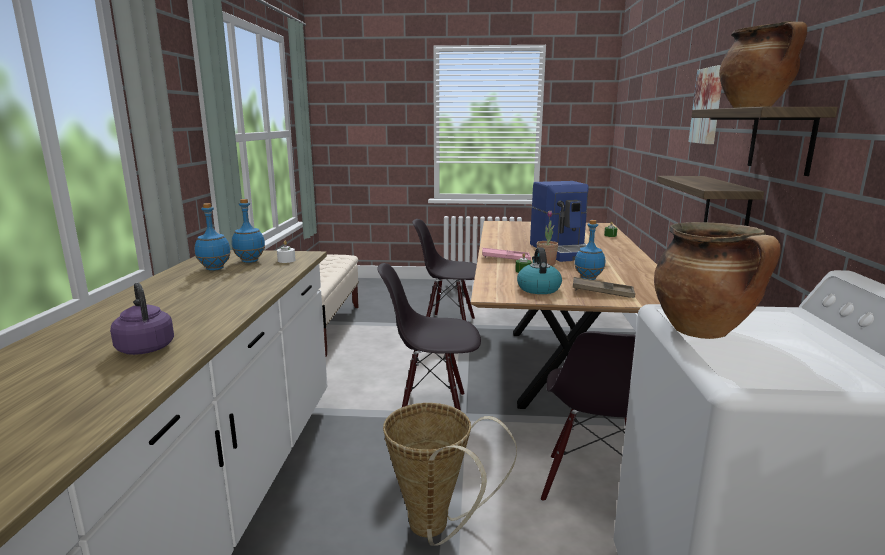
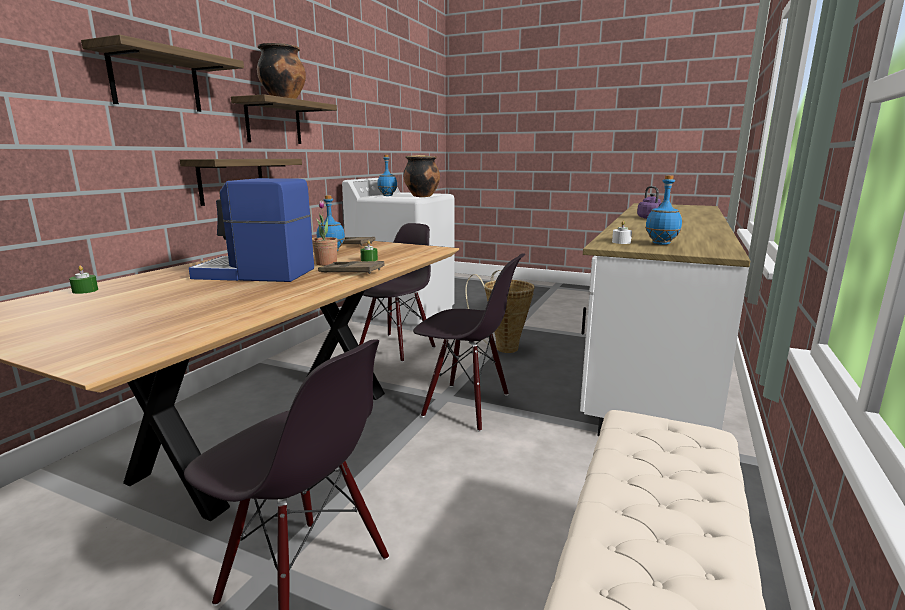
camera: 160 degrees left, 0 degrees up
blue bottle [195,203,231,271] -> blue bottle moved to [377,155,397,196]
pink tray [482,248,531,261] -> brown tray [318,261,385,274]
kettle [517,248,562,294] -> none
coffee machine [530,181,589,262] -> coffee machine turned 90 degrees counterclockwise [189,178,314,282]
picture [688,65,722,144] -> shelf [81,35,244,112]

